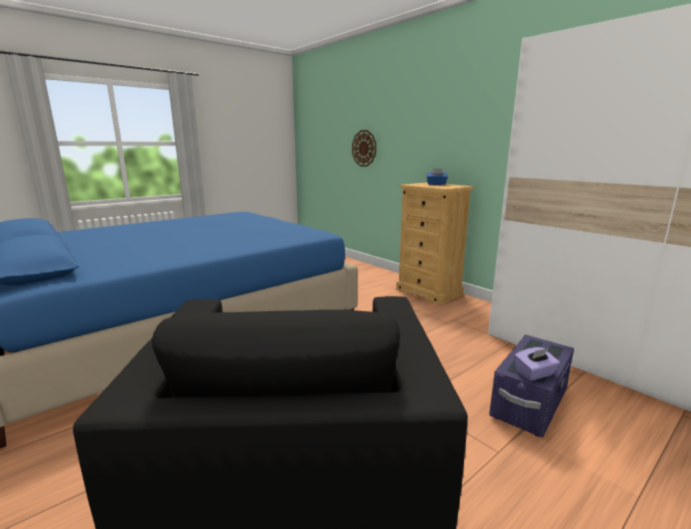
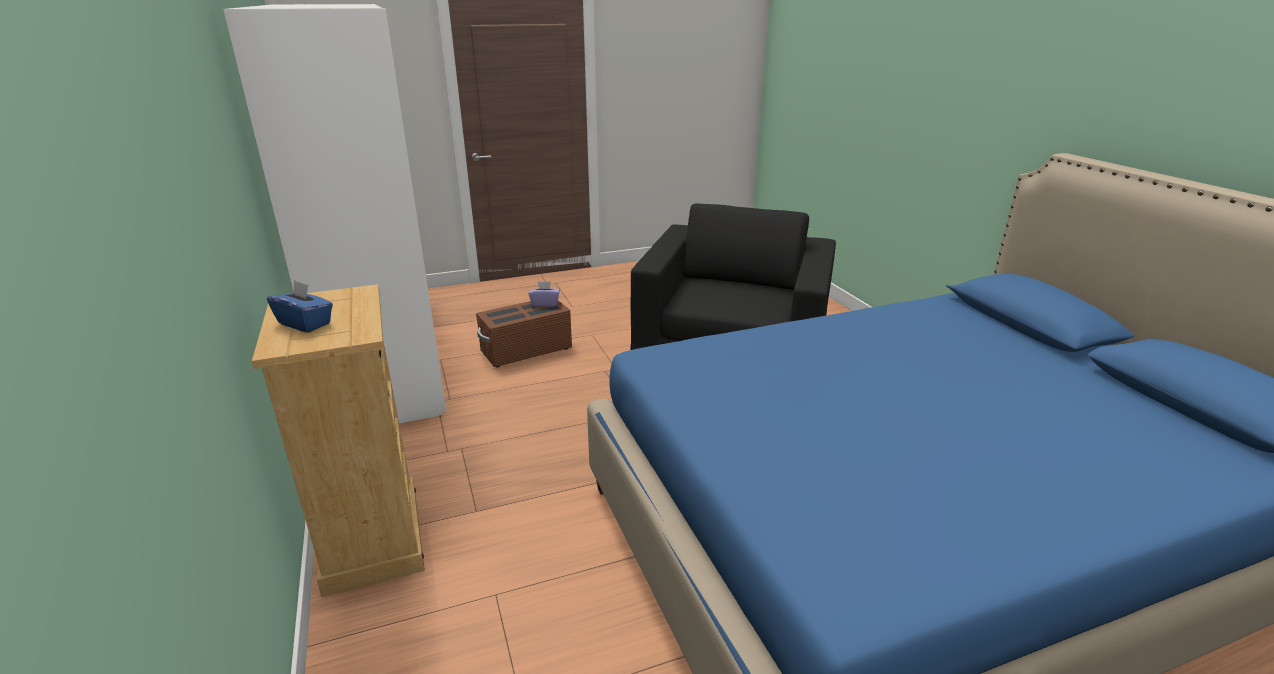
camera: 160 degrees left, 10 degrees up
wall clock [352,130,376,167] -> none
purple storage box [489,335,574,438] -> brown storage box [476,300,572,367]

